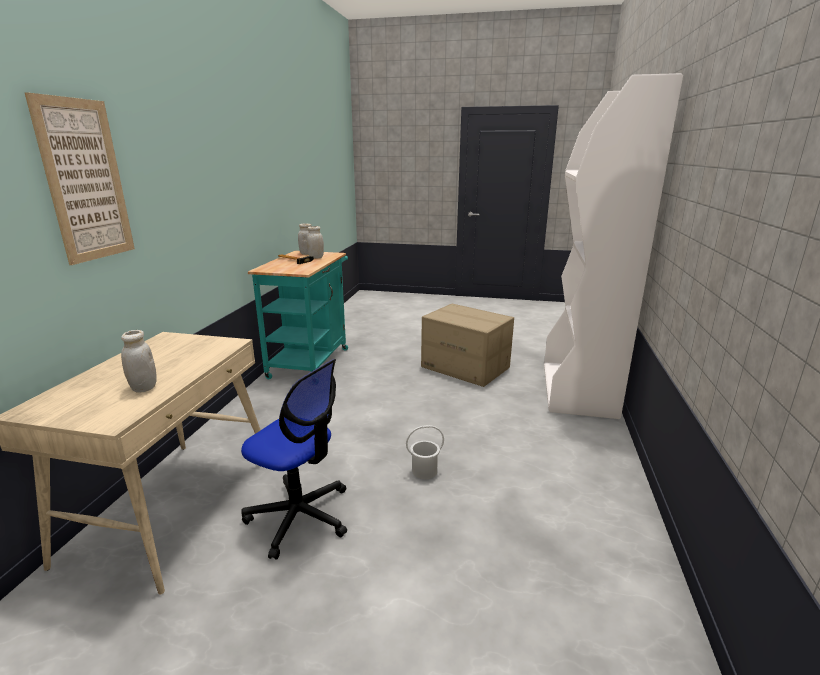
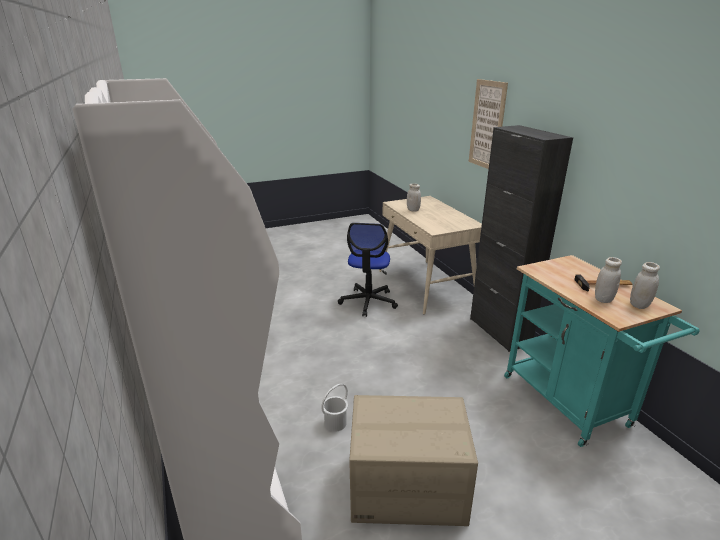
camera: 145 degrees right, 5 degrees up
office chair [241,359,347,560] -> office chair turned 75 degrees counterclockwise [338,223,398,317]
white bucket [406,425,444,479] -> white bucket moved to [321,384,348,432]
none -> black cabinet [470,125,573,352]

